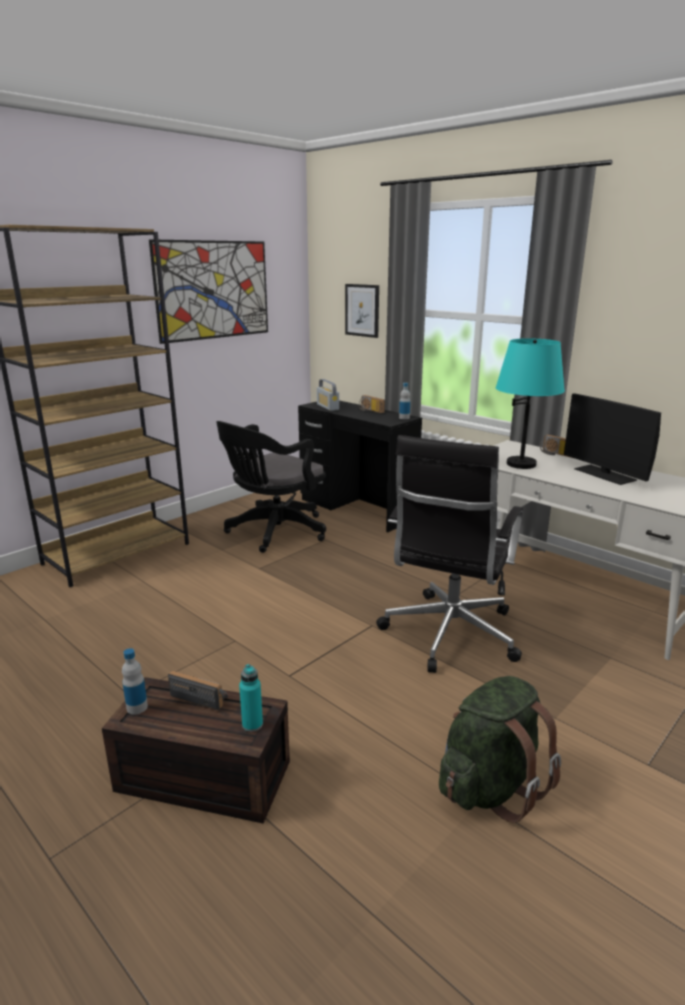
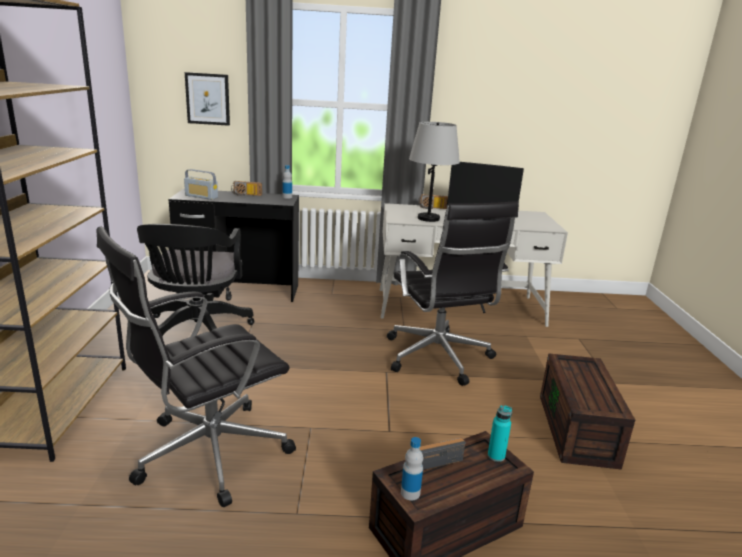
camera: 45 degrees left, 0 degrees up
picture [149,239,268,344] -> none
green backpack [439,676,561,823] -> brown storage box [540,353,635,470]
turquoise table lamp [496,338,565,469] -> grey table lamp [409,122,460,222]
none -> black office chair [97,227,296,507]

